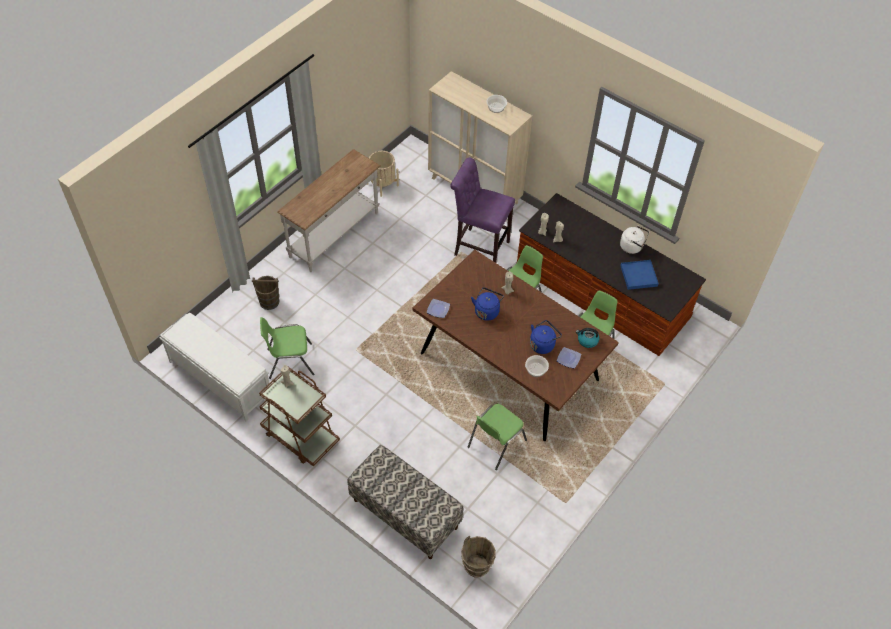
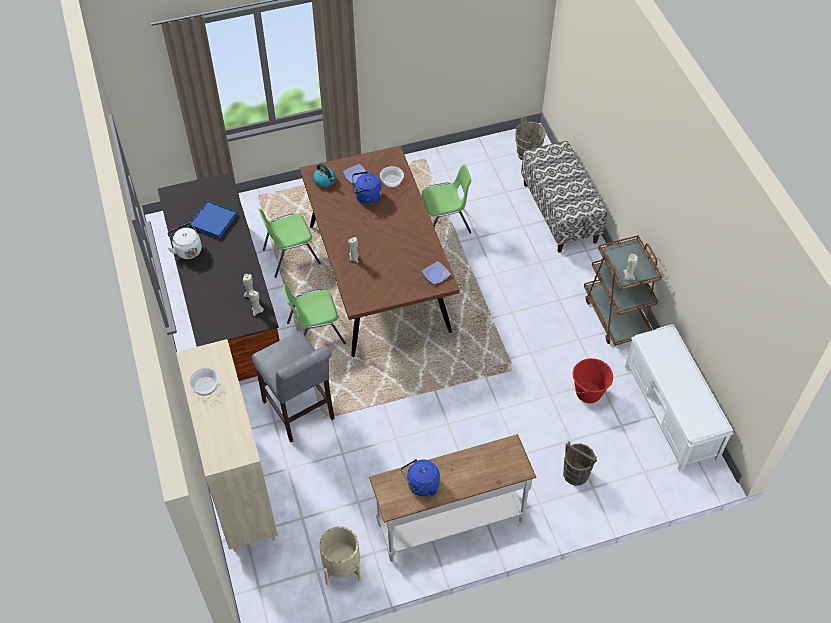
camera: 145 degrees left, 0 degrees up
green chair [260,317,314,379] -> red bucket [573,358,613,403]
purple stool [450,158,515,263] -> grey stool [252,331,335,443]
blue kettle [471,287,504,321] -> blue kettle moved to [401,459,440,496]

